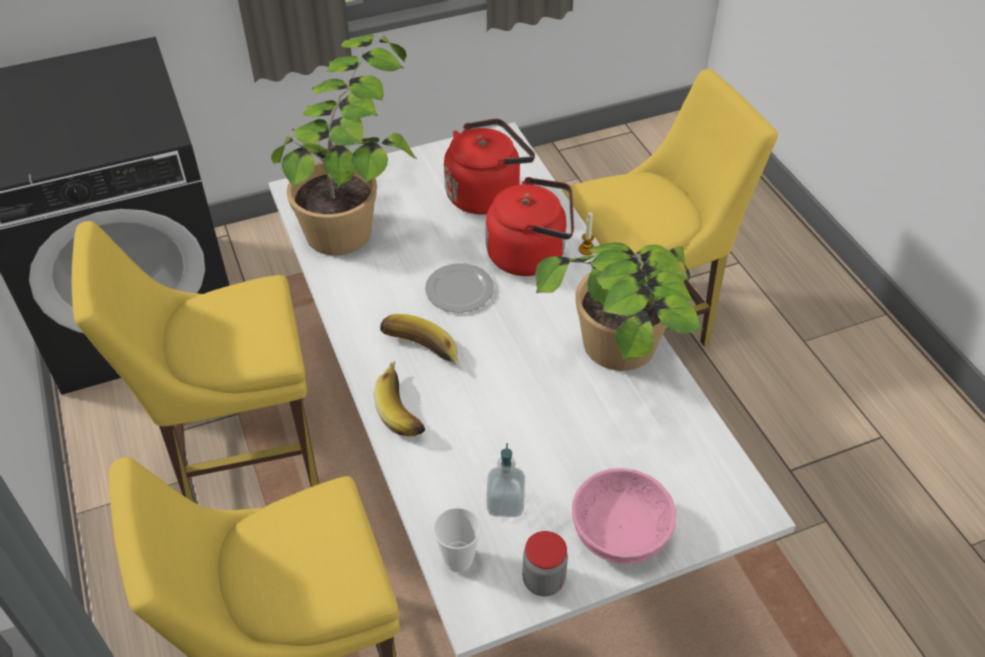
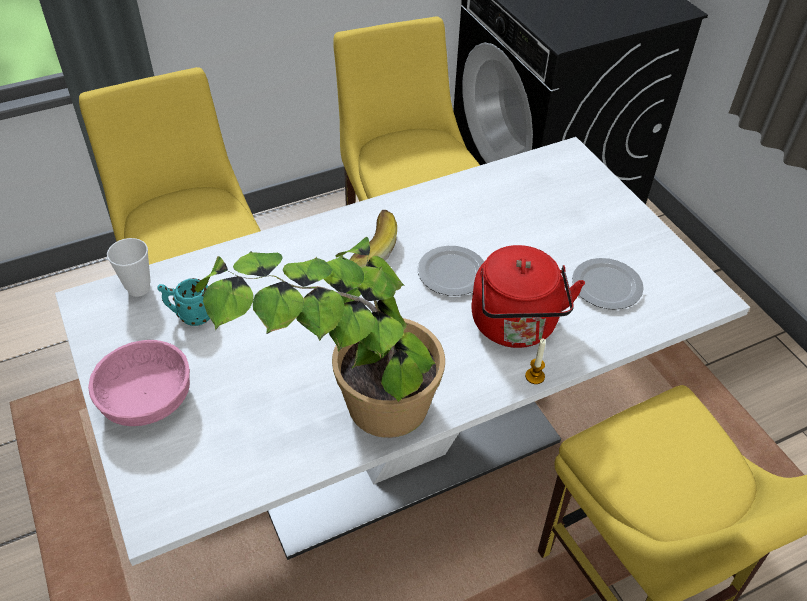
camera: 85 degrees right, 0 degrees up
potted plant [271,34,418,255] -> none
banana [374,361,425,436] -> none
red kettle [444,119,535,215] -> plate [572,258,644,310]
soap dispenser [487,443,525,517] -> turquoise mug [157,278,210,326]
jar [522,531,568,597] -> none

